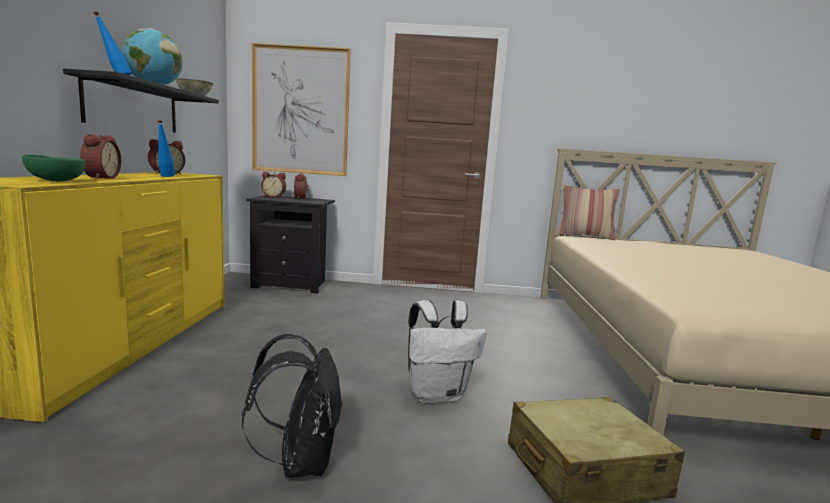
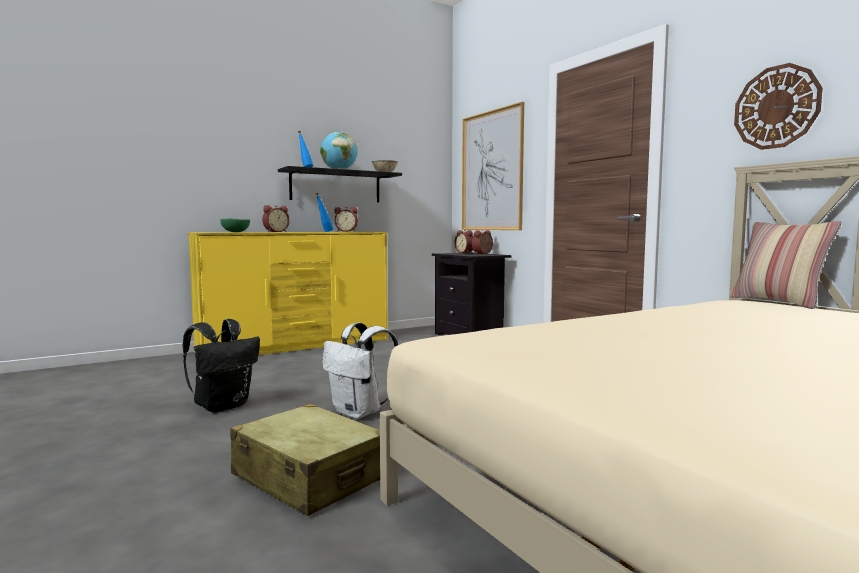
camera: 55 degrees right, 5 degrees down
none -> wall clock [734,63,823,150]

